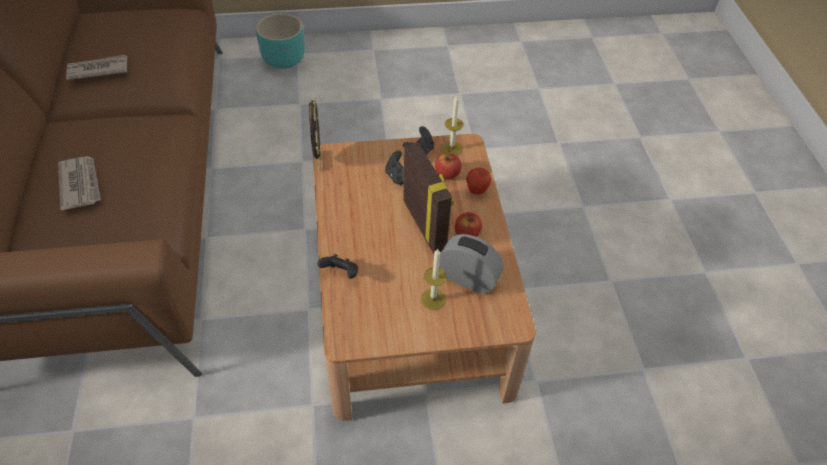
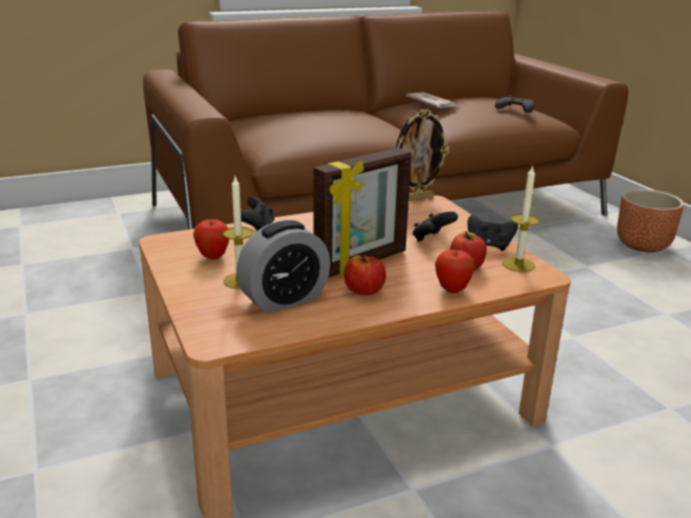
camera: 75 degrees right, 25 degrees down
newspaper [58,156,101,210] -> none
turquoise planter [256,13,305,69] -> brown planter [617,189,684,252]
alarm clock [439,234,504,294] -> alarm clock turned 45 degrees clockwise [236,220,330,313]
none -> apple [193,219,229,259]
none -> grey game controller [495,95,534,113]

